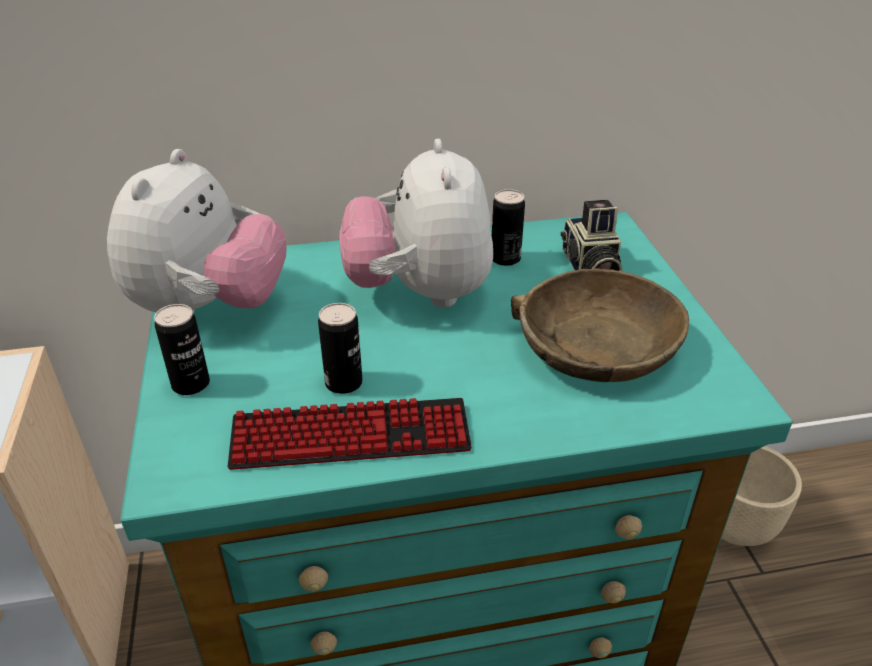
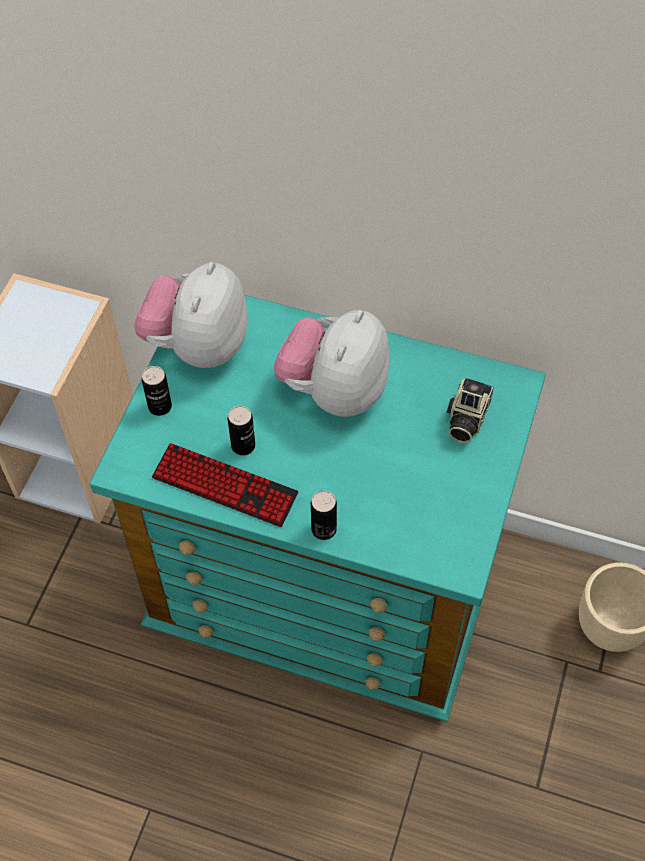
camera: 30 degrees right, 20 degrees up
plush toy [107,149,287,314] -> plush toy turned 150 degrees clockwise [134,262,247,368]
can [492,189,525,266] -> can moved to [311,490,337,540]
brown bowl [511,268,689,382] -> none

